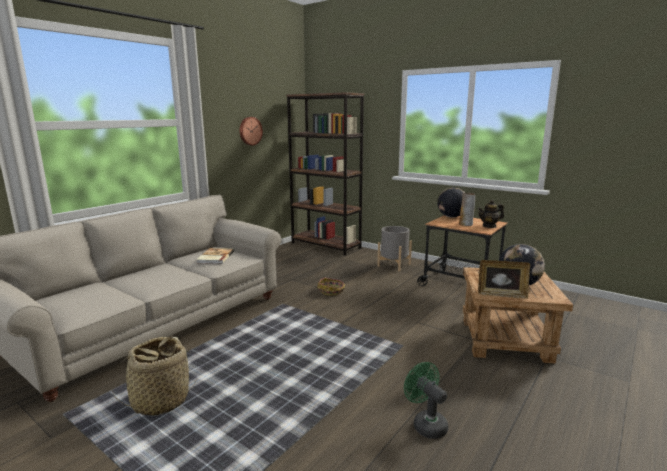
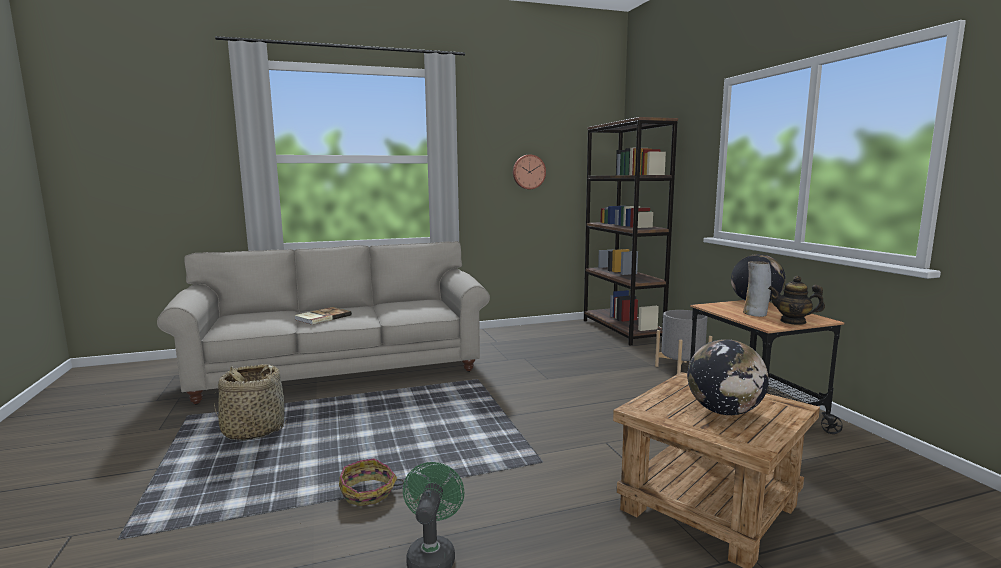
camera: 35 degrees right, 5 degrees down
book [196,248,234,264] -> book moved to [294,307,352,325]
basket [317,277,345,296] -> basket moved to [339,459,404,506]
picture frame [478,260,530,299] -> none

